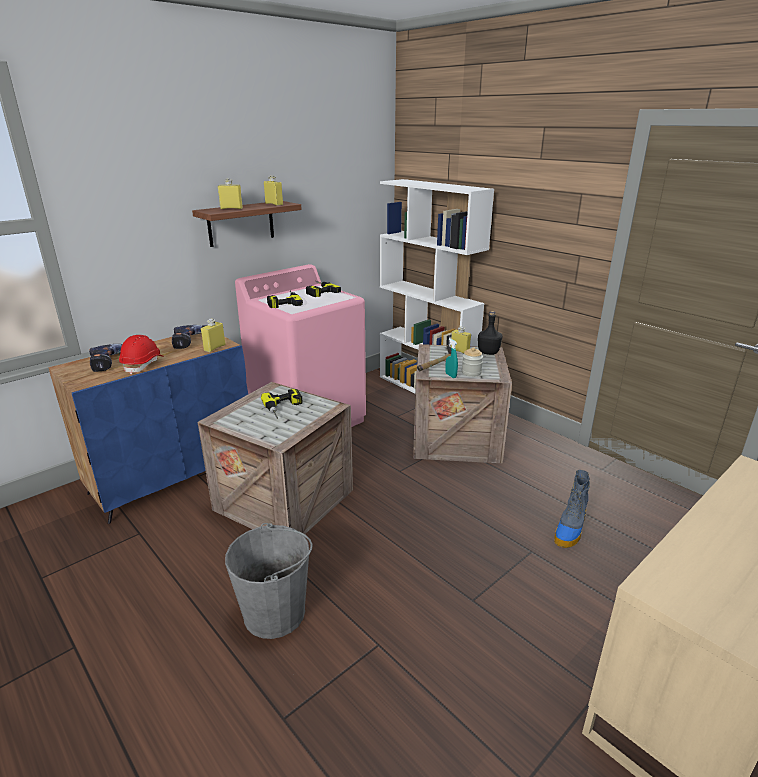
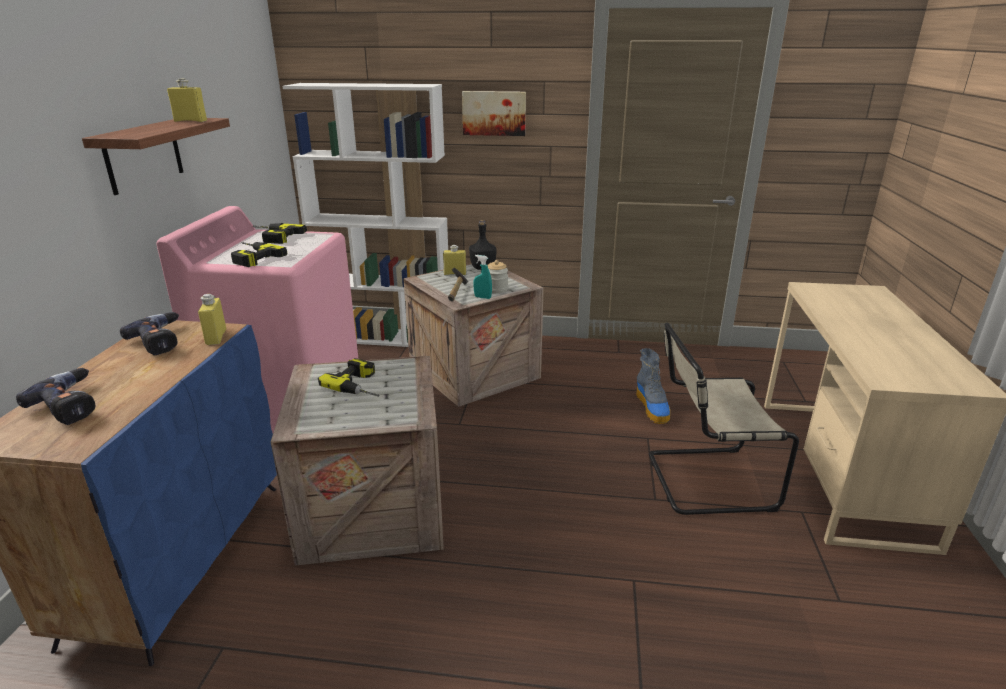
camera: 40 degrees left, 0 degrees up
red hard hat [119,335,163,374] -> none
yellow bottle [218,178,243,209] -> none
grey bucket [225,523,312,639] -> none
none -> picture [462,91,526,136]
none -> beige chair [649,322,799,515]

